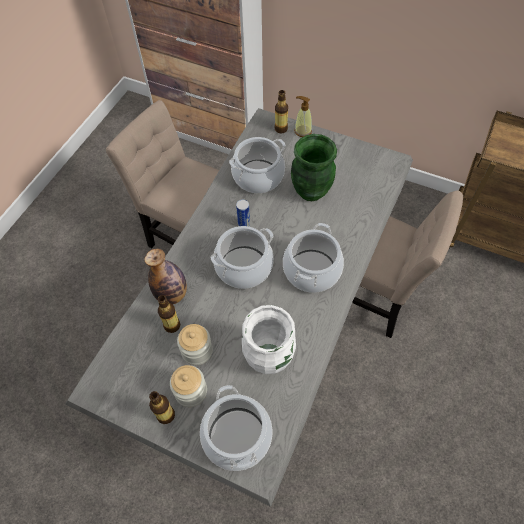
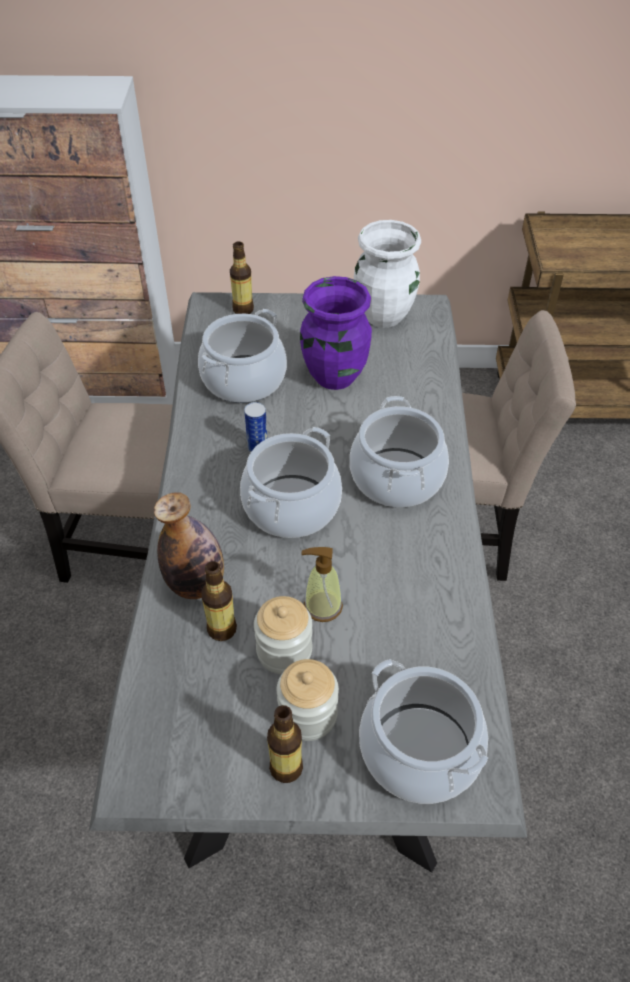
camera: 25 degrees left, 10 degrees down
white vase [242,305,296,374] -> white vase moved to [354,220,421,328]
green vase [291,134,337,201] -> purple vase [300,276,372,390]
soap dispenser [294,96,312,137] -> soap dispenser moved to [302,547,343,622]

